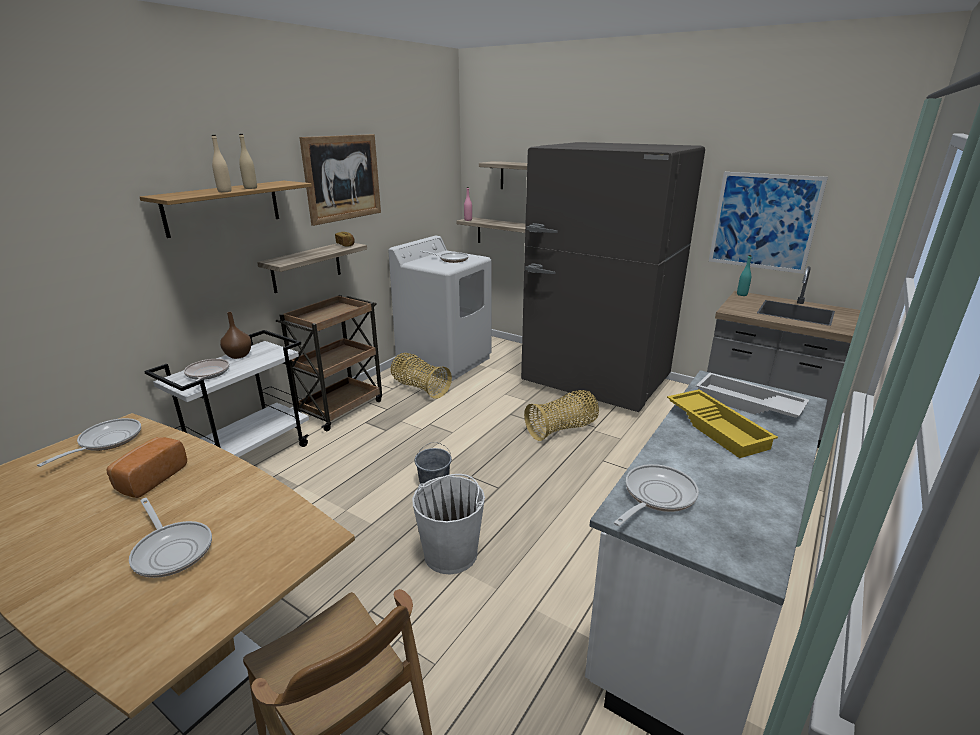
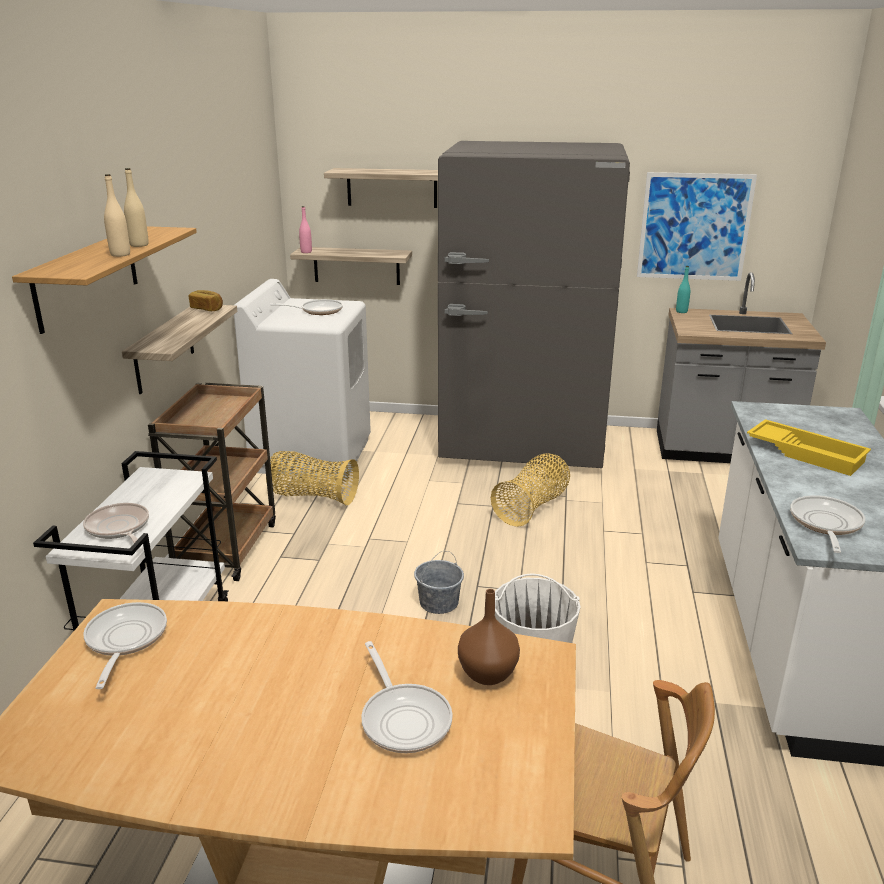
camera: 25 degrees left, 0 degrees up
bread [106,437,187,498] -> none
frying pan [129,498,212,578] -> frying pan turned 45 degrees clockwise [361,641,453,753]
brown vase [220,312,252,359] -> brown vase moved to [458,589,520,685]
picture [299,134,381,226] -> none
white tray [696,373,809,418] -> none

